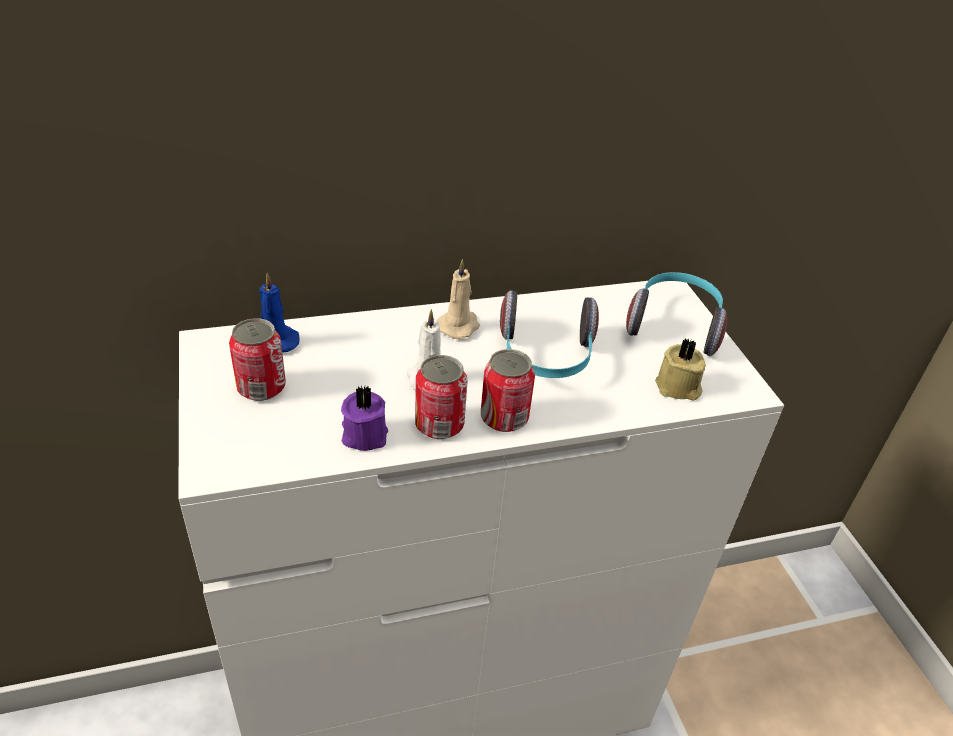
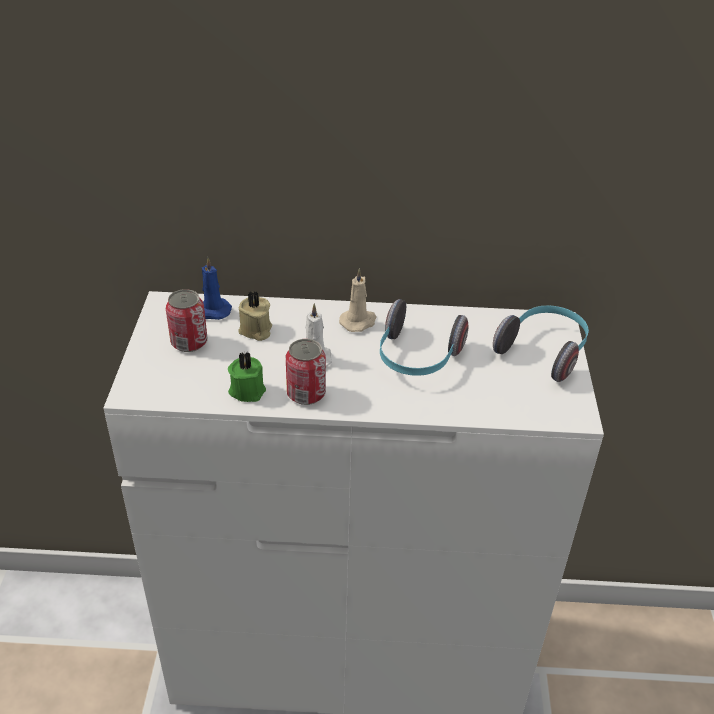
camera: 20 degrees right, 0 degrees up
purple candle [341,386,388,451] -> green candle [228,352,266,402]
can [481,349,535,432] -> none
beige candle [655,339,706,401] -> beige candle moved to [238,291,272,341]

